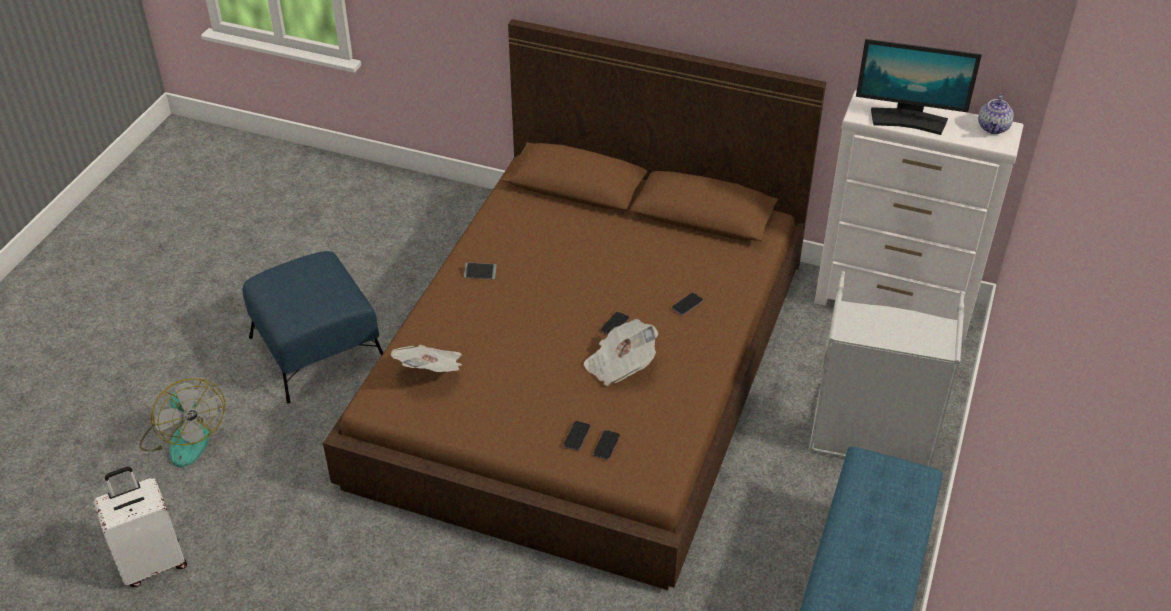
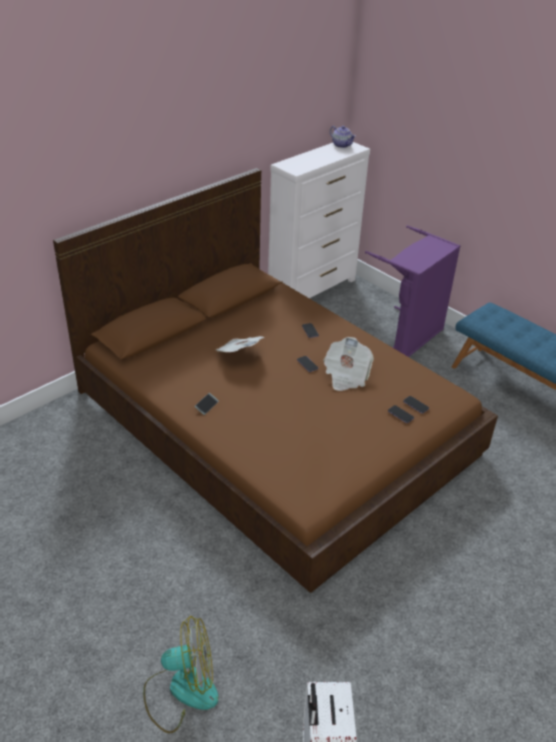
camera: 65 degrees left, 5 degrees down
blue ottoman [243,251,383,404] -> none
newspaper [391,345,462,372] -> newspaper moved to [216,336,264,352]
grey laundry basket [809,271,965,467] -> purple laundry basket [365,225,460,357]
monitor [856,39,982,135] -> none

